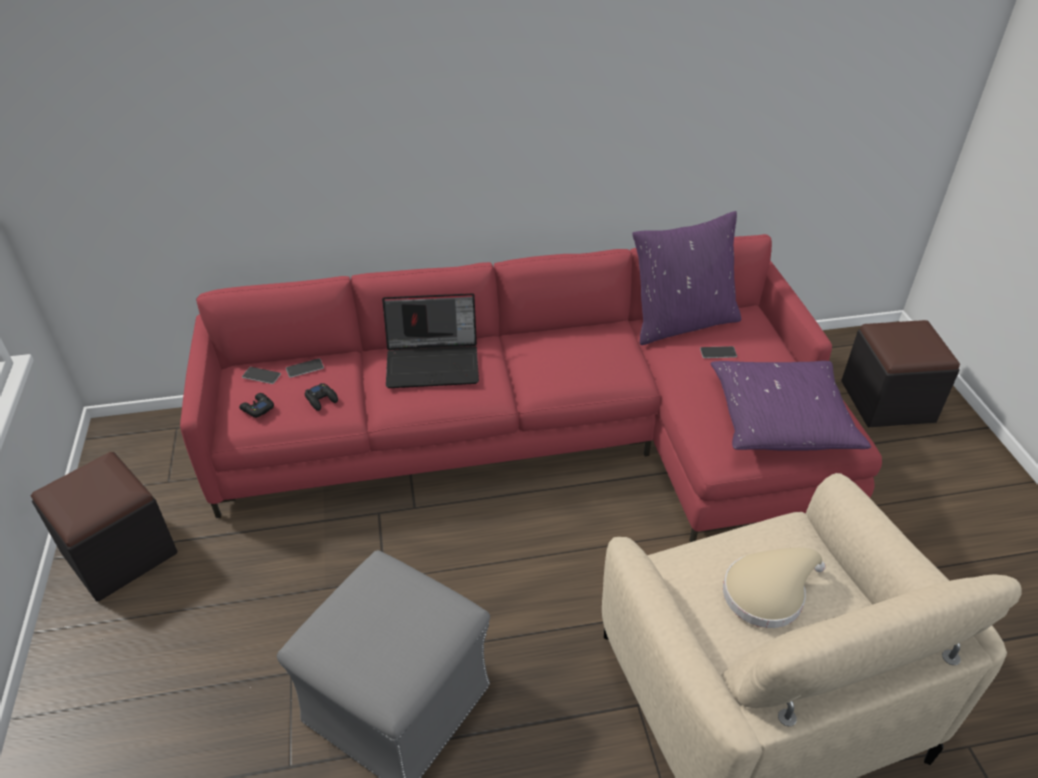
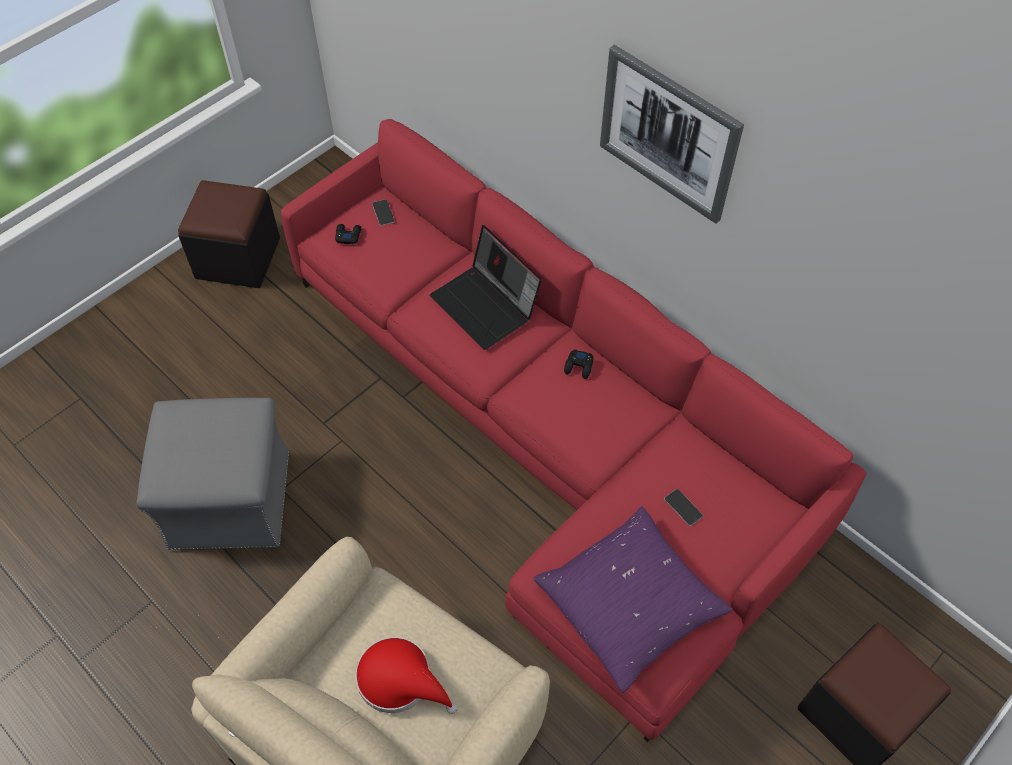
camera: 55 degrees right, 15 degrees up
phone [286,358,324,378] -> none
black game controller [305,383,338,411] -> black game controller moved to [564,349,594,379]
purple pillow [632,211,741,345] -> none
beige hat [723,548,826,628] -> red hat [355,637,457,714]
none -> picture [600,45,744,224]

